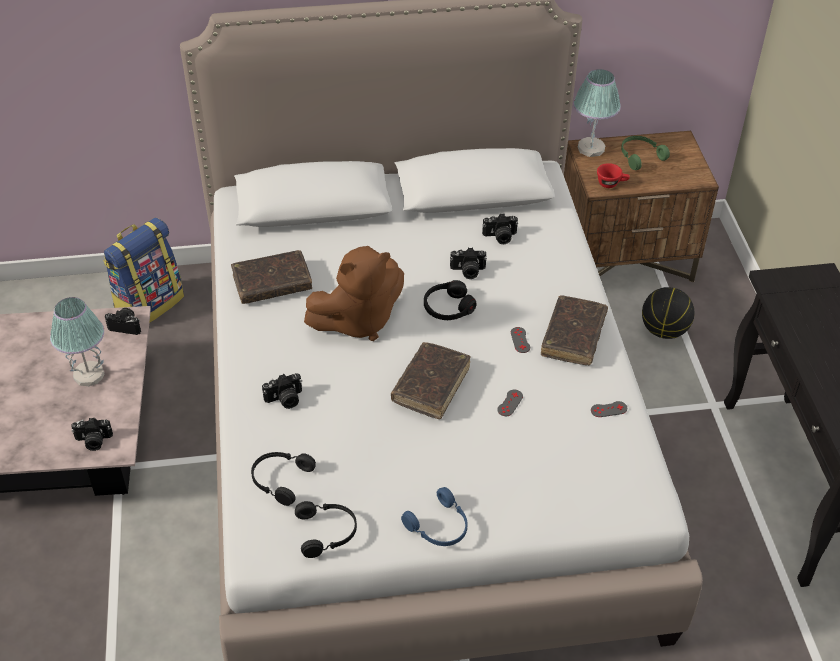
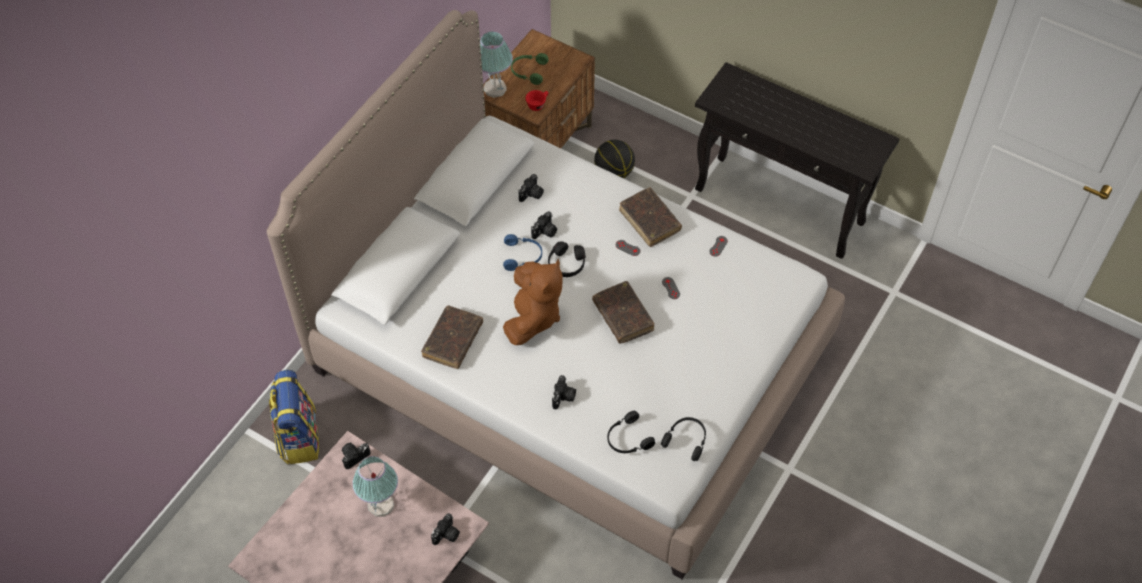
camera: 50 degrees left, 10 degrees up
blue headphones [401,487,467,546] -> blue headphones moved to [503,234,542,271]

